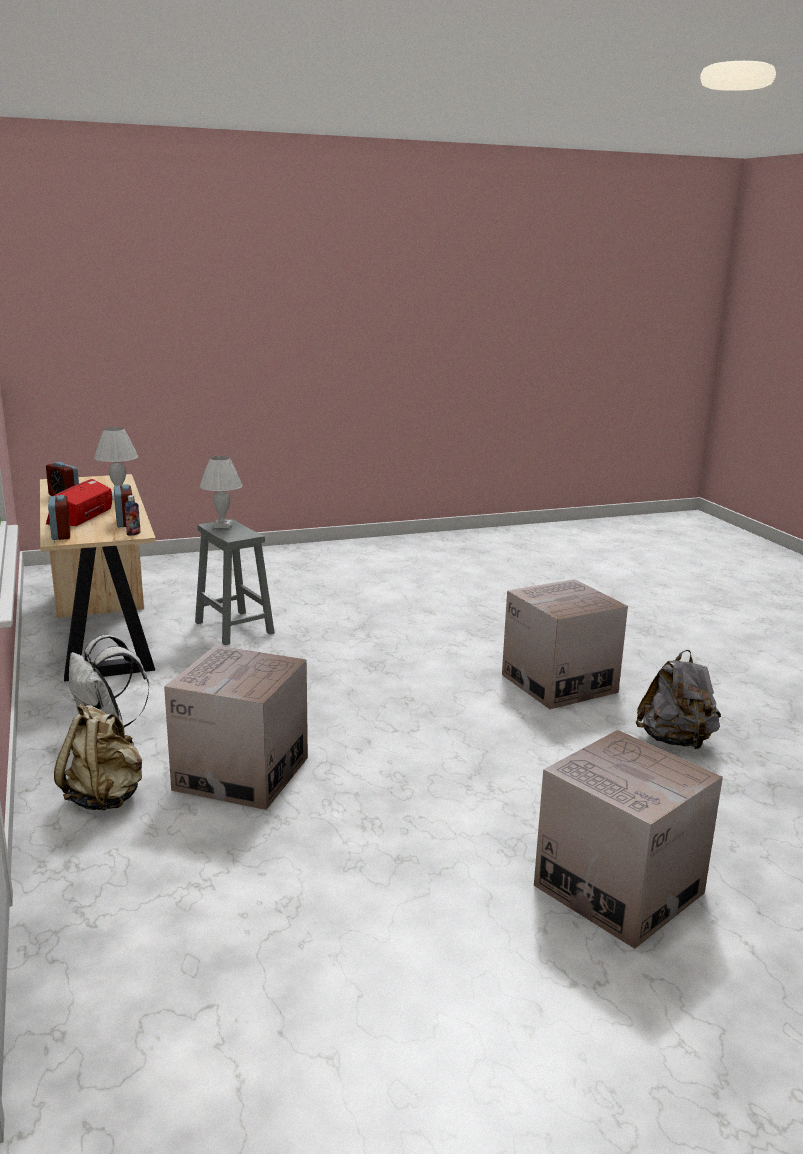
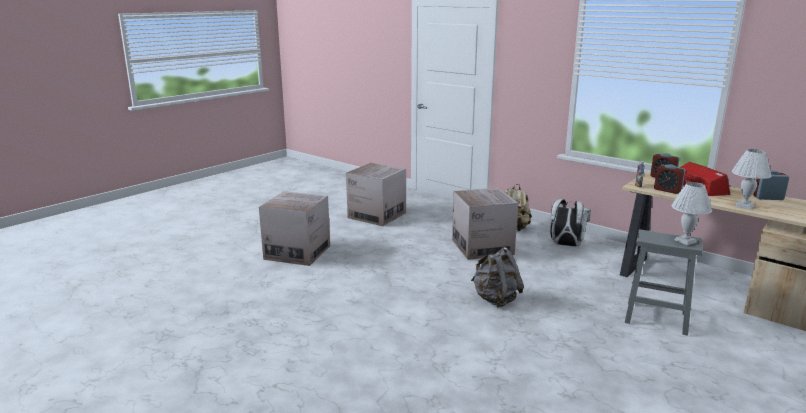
camera: 150 degrees right, 0 degrees up
cardboard box [502,579,628,709] -> cardboard box moved to [346,163,406,226]
grey backpack [636,650,721,749] -> grey backpack moved to [471,247,524,308]

